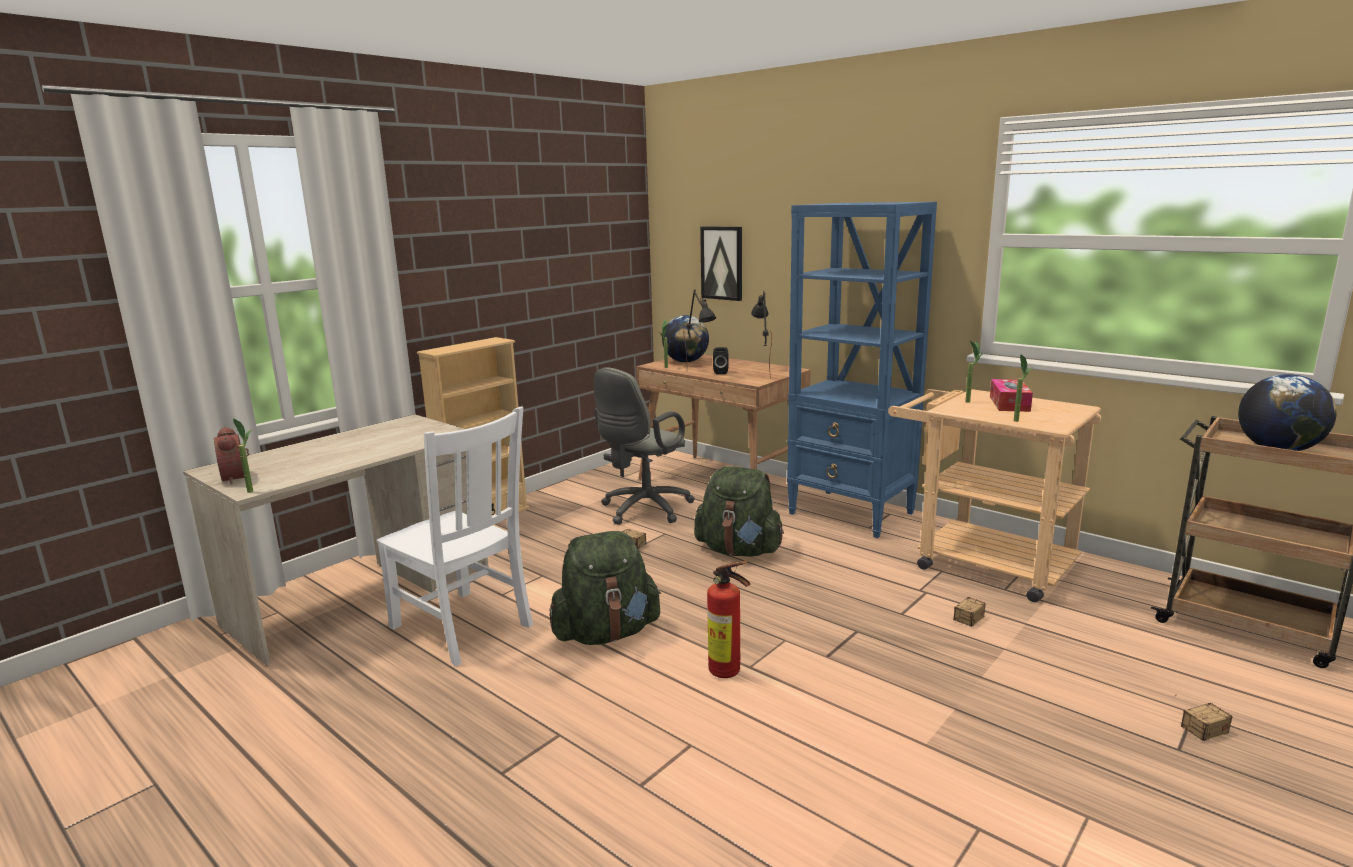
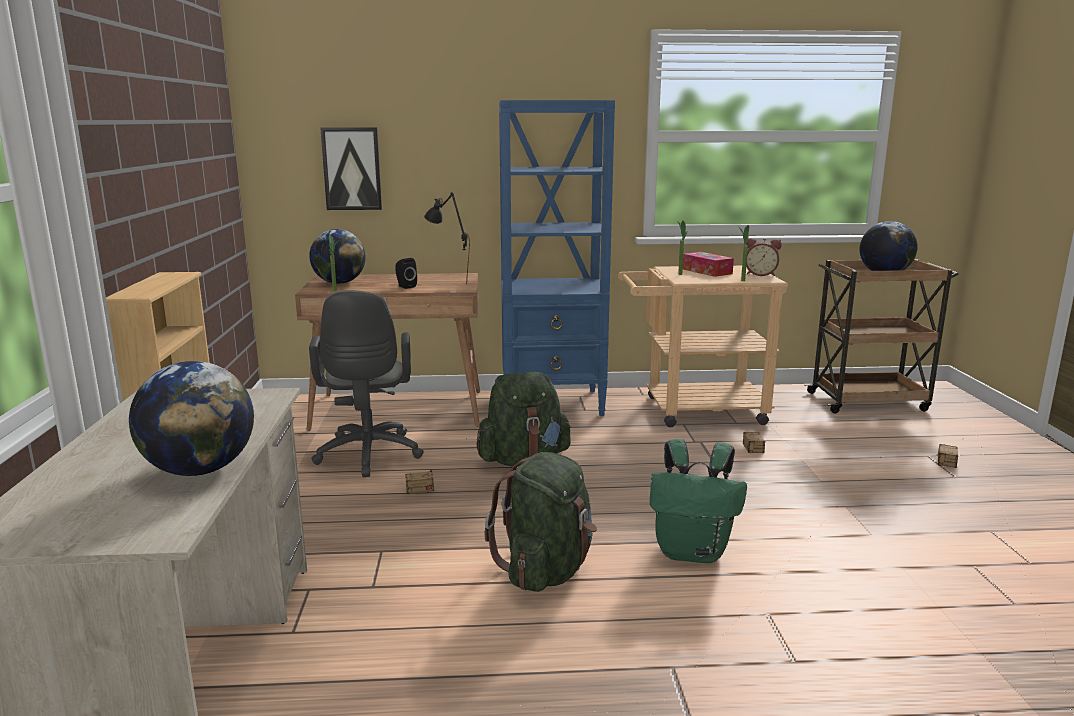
camera: 45 degrees left, 0 degrees up
alarm clock [214,427,249,484] -> alarm clock moved to [746,238,782,276]
potted plant [233,418,253,493] -> none
white chair [376,406,533,666] -> none
black table lamp [684,289,716,362] -> none
fire extinguisher [707,560,750,678] -> green backpack [650,439,747,563]
none -> globe [129,361,254,476]

